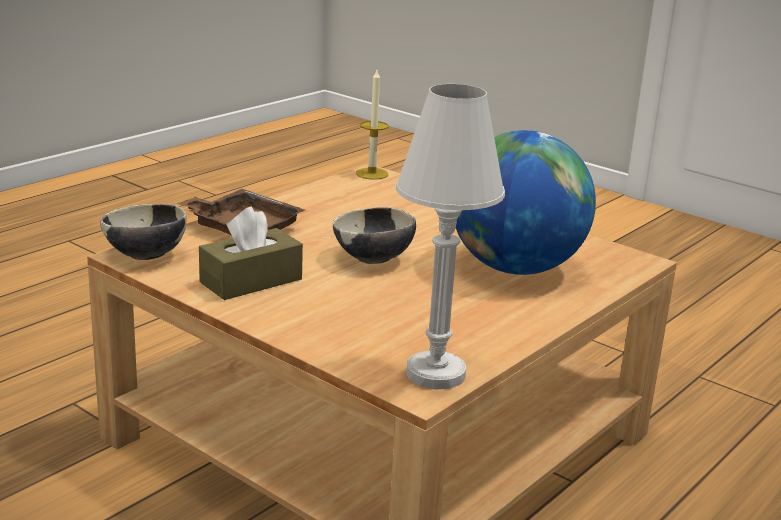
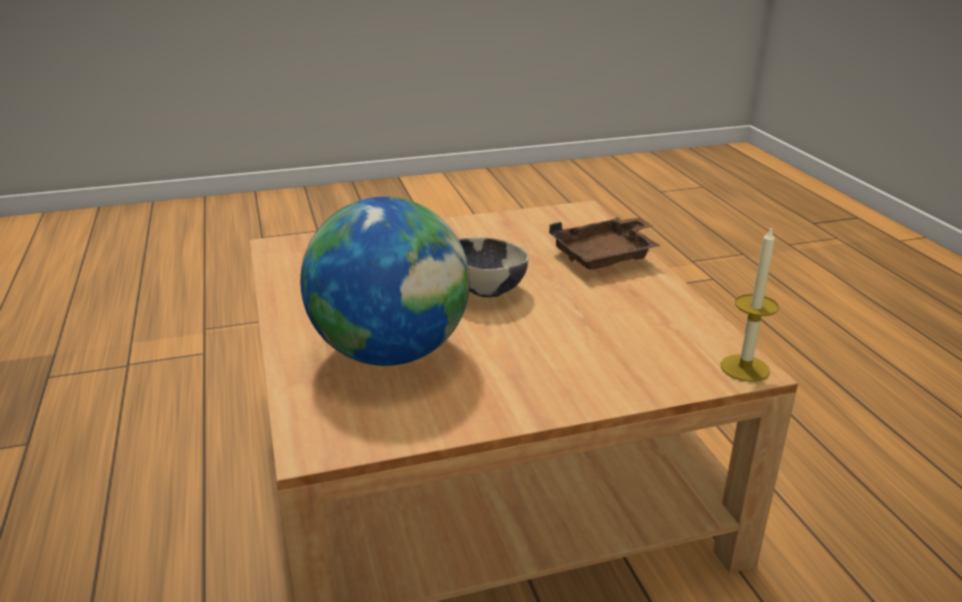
camera: 125 degrees right, 5 degrees up
bowl [100,204,186,260] -> none
brown tissue box [199,206,303,300] -> none
white table lamp [396,84,505,390] -> none

